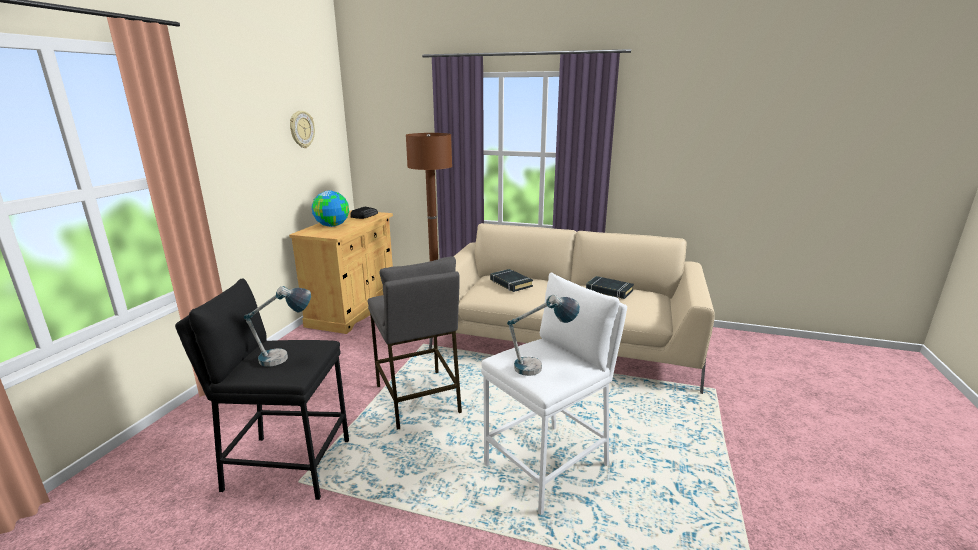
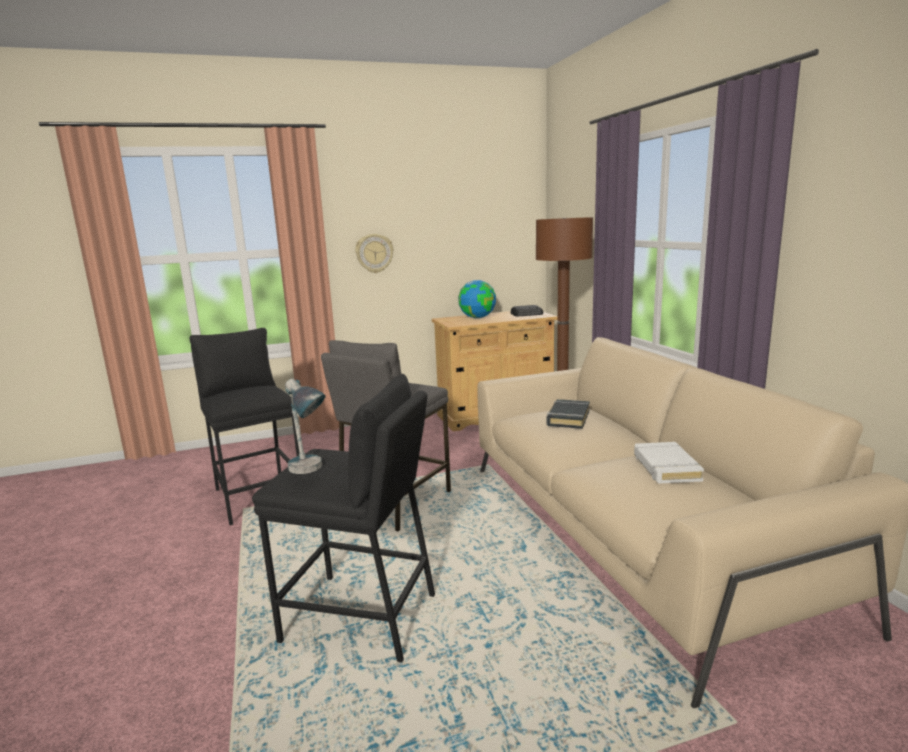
camera: 55 degrees right, 5 degrees down
table lamp [244,286,311,367] -> none
wall clock [290,111,315,148] -> wall clock moved to [355,234,394,273]
white stool [481,273,627,515] -> black stool [252,374,435,663]
black book [586,276,634,299] -> white book [634,442,704,484]

